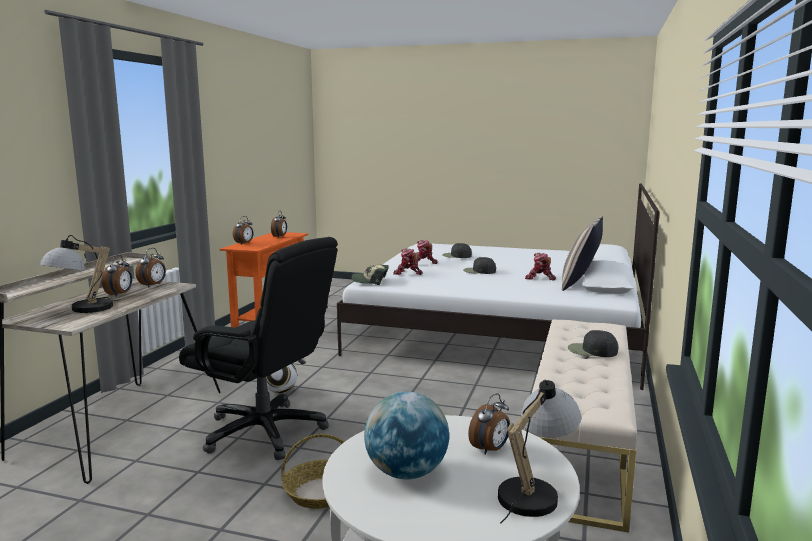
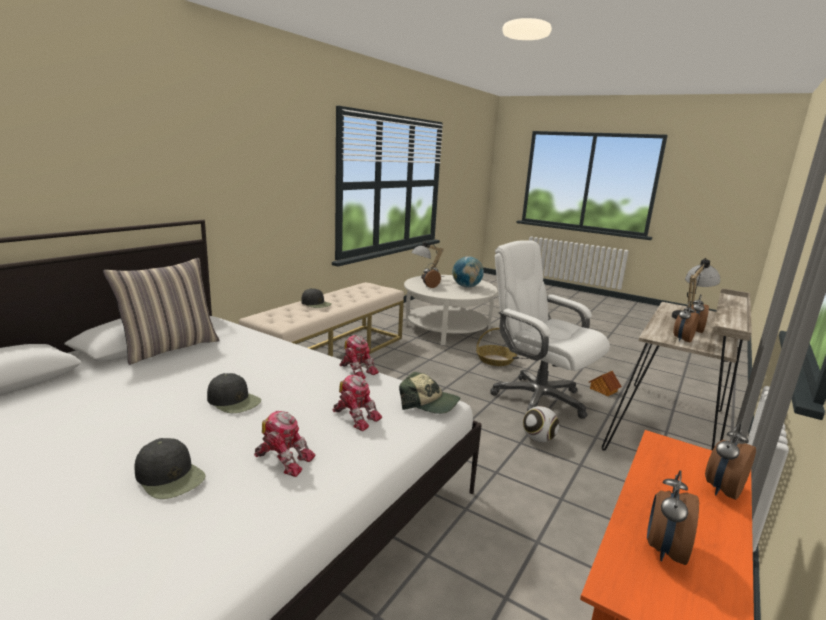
camera: 165 degrees left, 5 degrees up
black office chair [179,237,338,460] -> white office chair [490,240,610,419]
toy robot [525,252,556,280] -> toy robot moved to [340,335,379,379]
none -> toy house [589,371,622,397]

